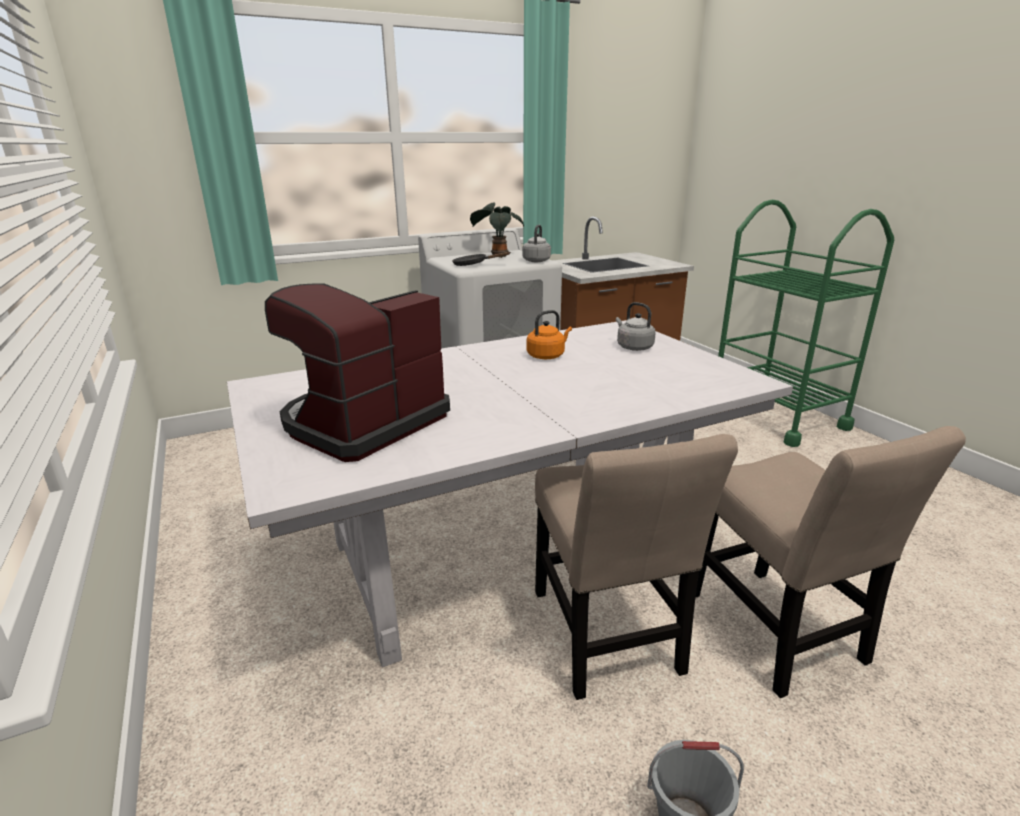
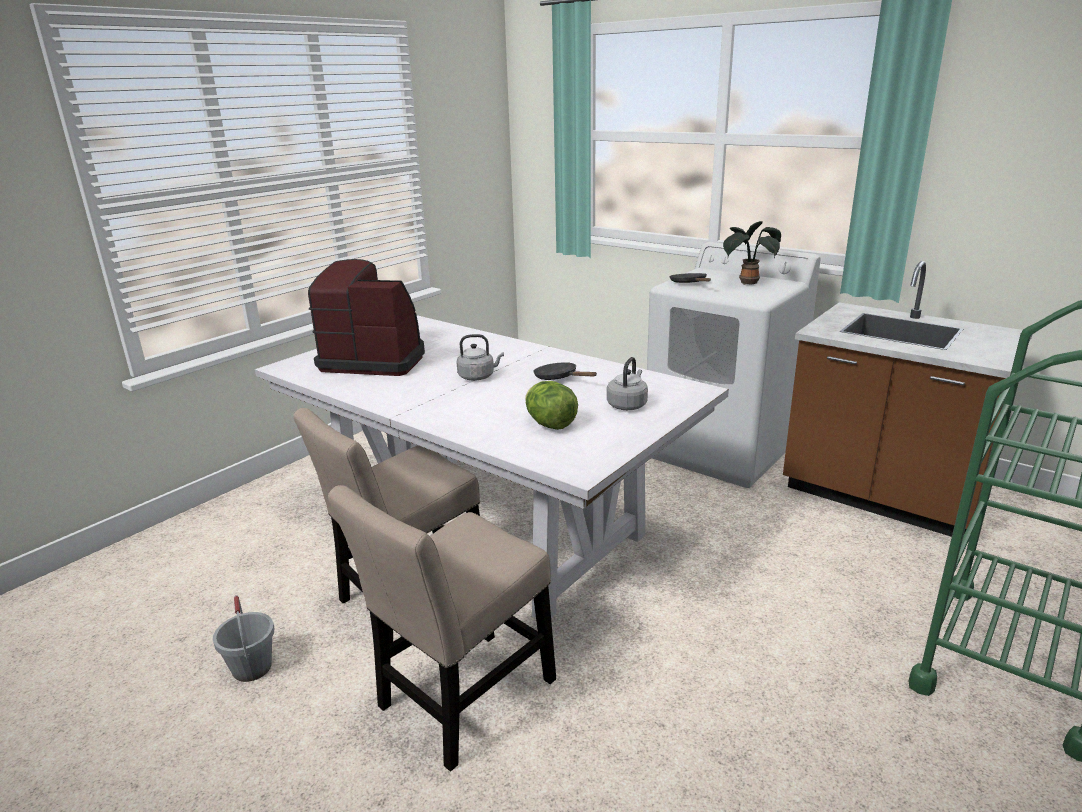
camera: 65 degrees right, 0 degrees up
grey kettle [522,225,551,262] -> grey kettle moved to [457,334,504,381]
orange kettle [527,310,572,359] -> black frying pan [533,362,597,380]
none -> lettuce [525,381,578,430]

